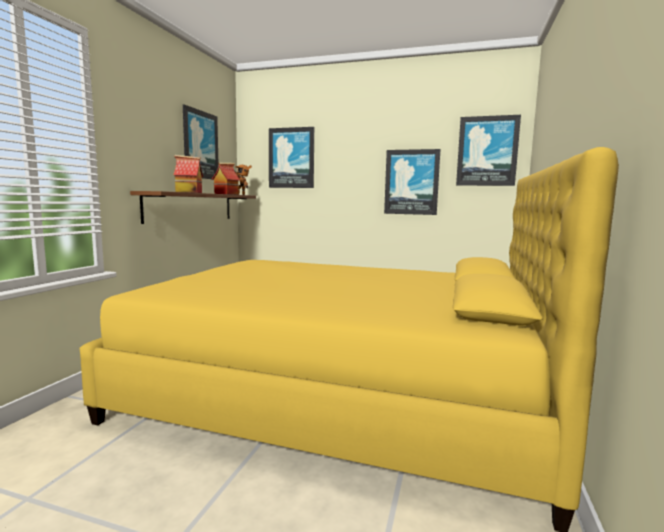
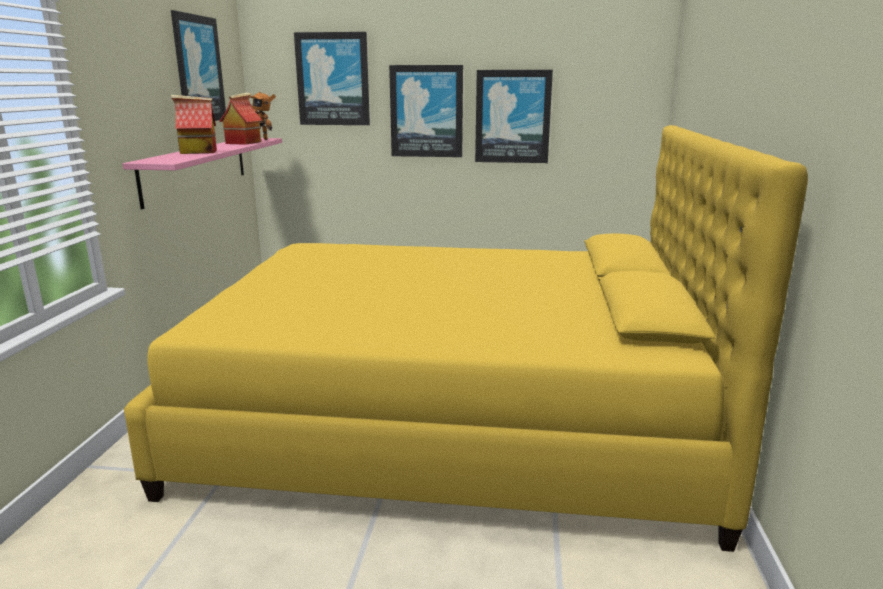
camera: 10 degrees left, 10 degrees up
brown shelf [130,191,256,224] -> pink shelf [123,138,282,209]
picture [456,115,521,186] -> picture moved to [389,65,463,157]

